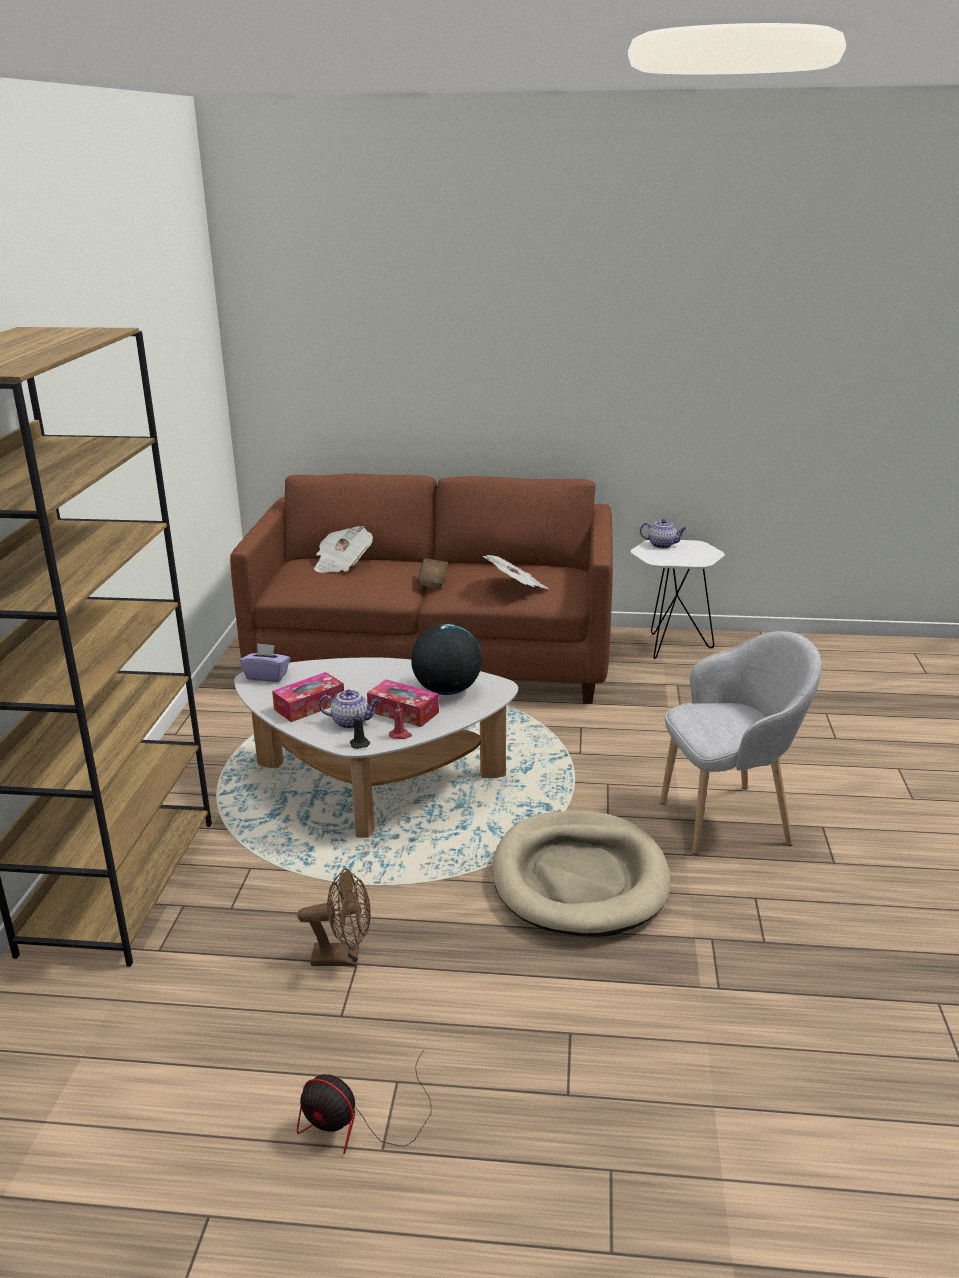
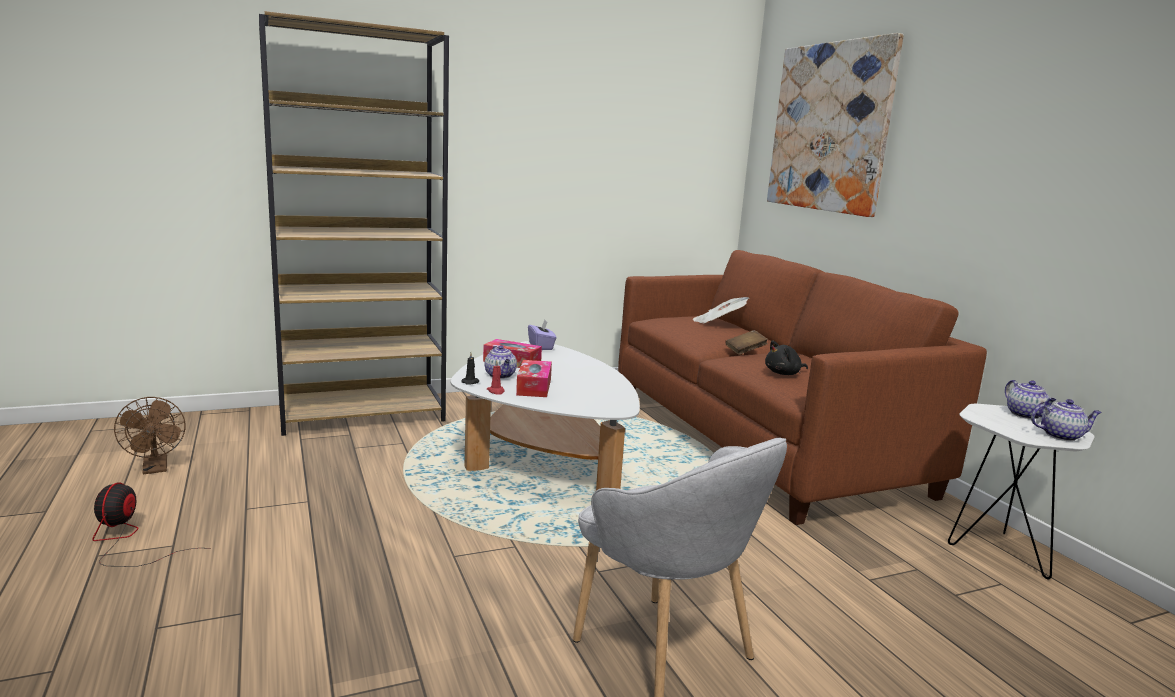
camera: 60 degrees right, 10 degrees down
brown fan [297,868,371,966] -> brown fan moved to [114,397,186,474]
globe [411,624,482,695] -> none
newspaper [483,555,549,589] -> black plush toy [765,341,808,375]
beige dog bed [493,811,670,937] -> none
none -> picture [767,33,904,217]
none -> teapot [1031,399,1102,441]

